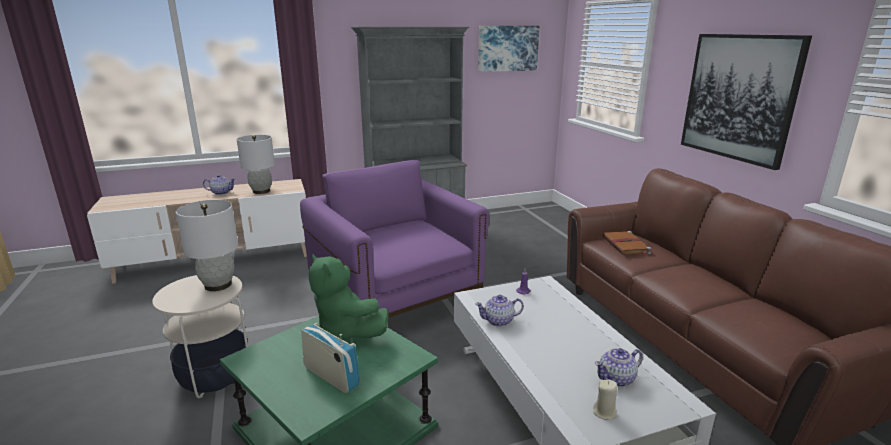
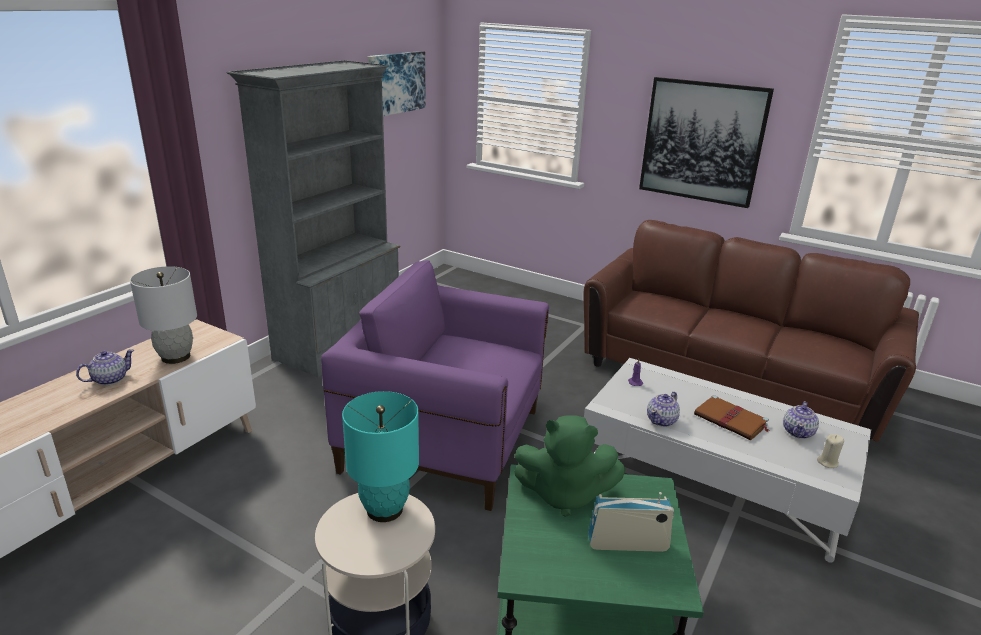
camera: 40 degrees left, 5 degrees up
white table lamp [176,200,238,291] -> turquoise table lamp [342,391,419,522]
brown book [603,231,651,256] -> brown book moved to [694,395,770,440]

